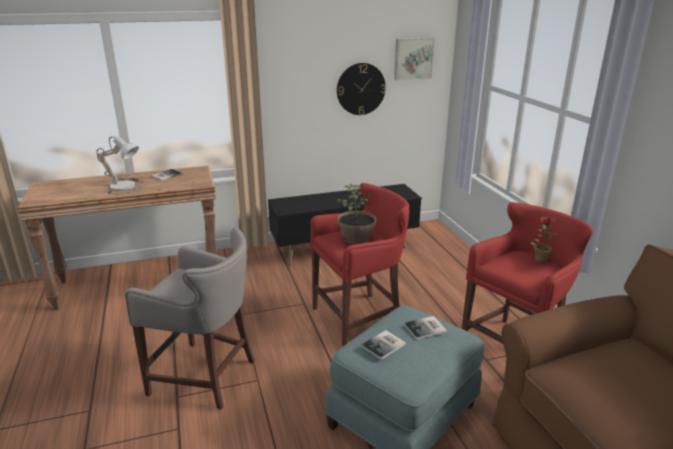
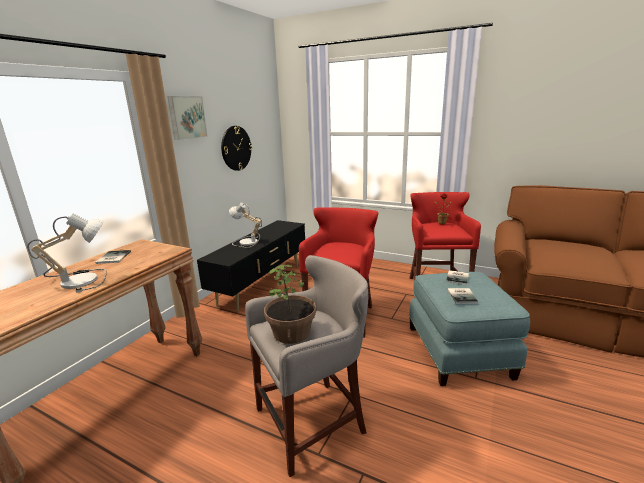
camera: 45 degrees left, 5 degrees down
potted plant [337,184,376,245] -> potted plant moved to [264,264,316,344]
picture [394,38,435,80] -> picture moved to [167,96,208,140]
none -> table lamp [229,202,262,248]

